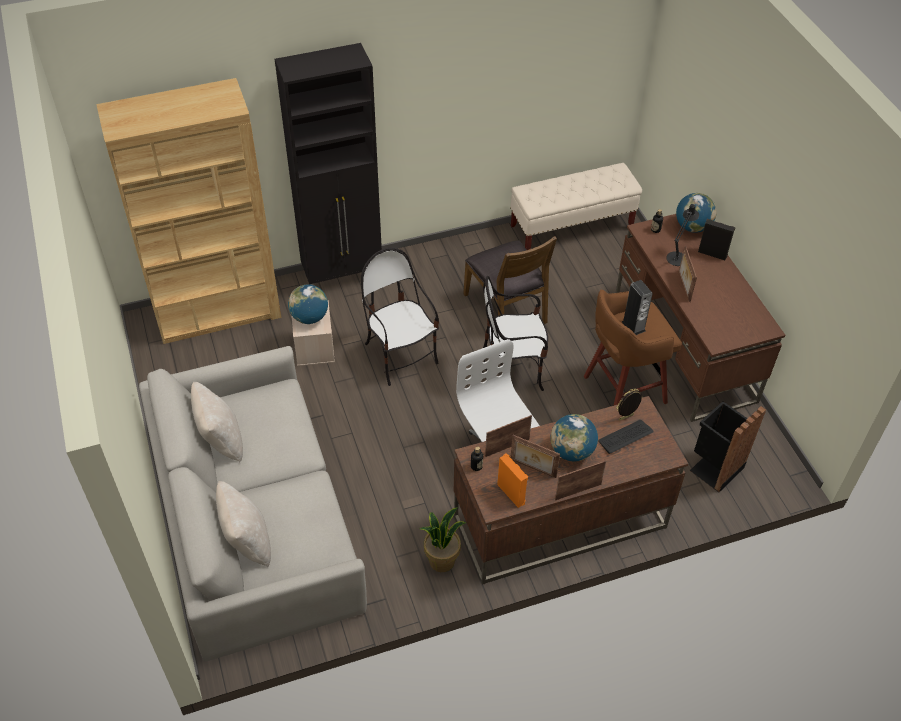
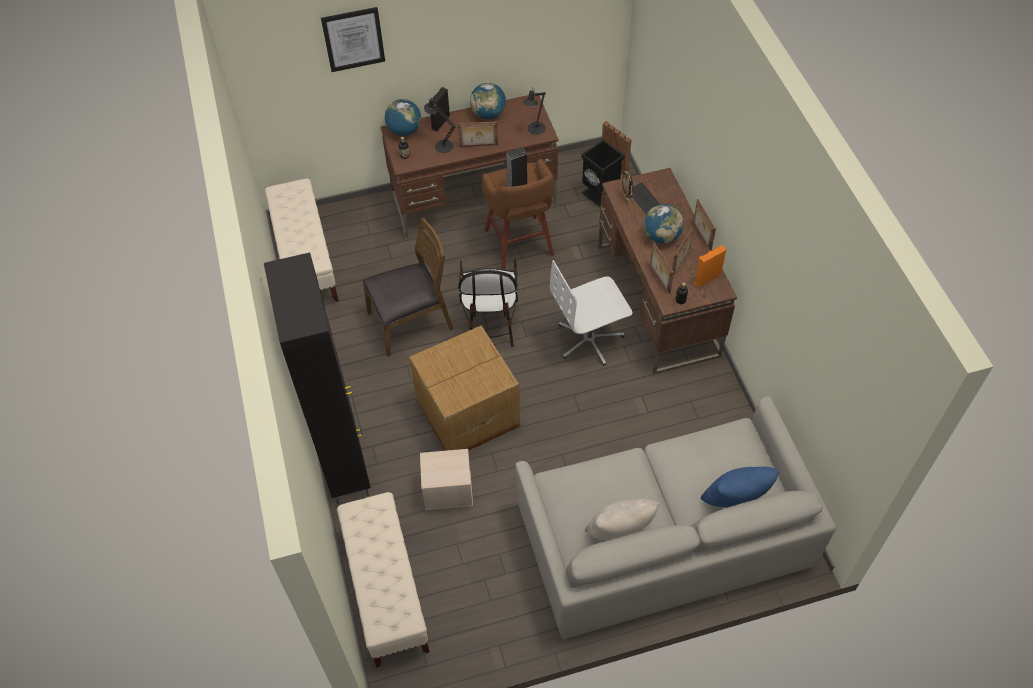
camera: 85 degrees left, 5 degrees up
brown bookcase [96,78,281,344] -> beige bench [337,492,430,667]
beige pillow [216,481,271,568] -> blue pillow [701,467,780,508]
globe [288,284,328,324] -> globe moved to [470,83,506,119]
chair [361,248,439,386] -> cardboard box [409,326,520,451]
potted plant [419,507,466,572] -> none
none -> picture [321,7,385,72]
none -> black table lamp [523,90,546,135]

